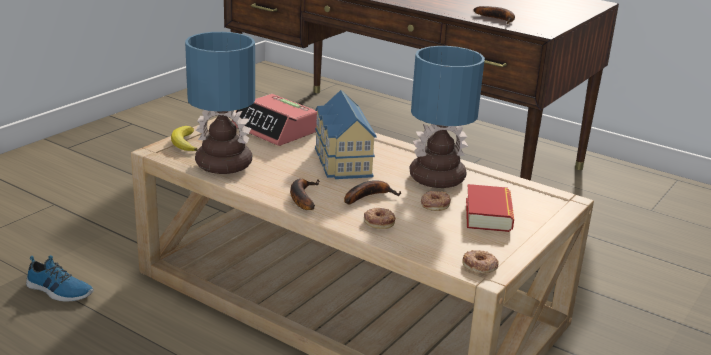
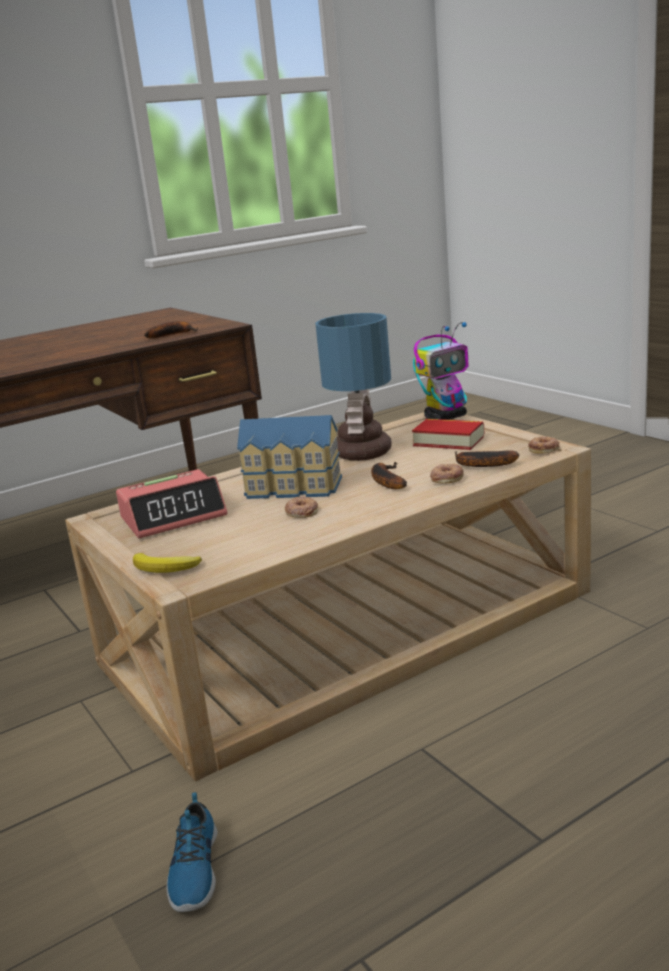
camera: 65 degrees left, 5 degrees down
shoe [26,255,94,302] -> shoe turned 135 degrees clockwise [166,792,217,912]
table lamp [185,32,255,174] -> none
banana [290,179,320,210] -> banana moved to [455,450,519,467]
donut [421,191,451,211] -> donut moved to [285,496,318,518]
none -> toy robot [413,322,468,420]

